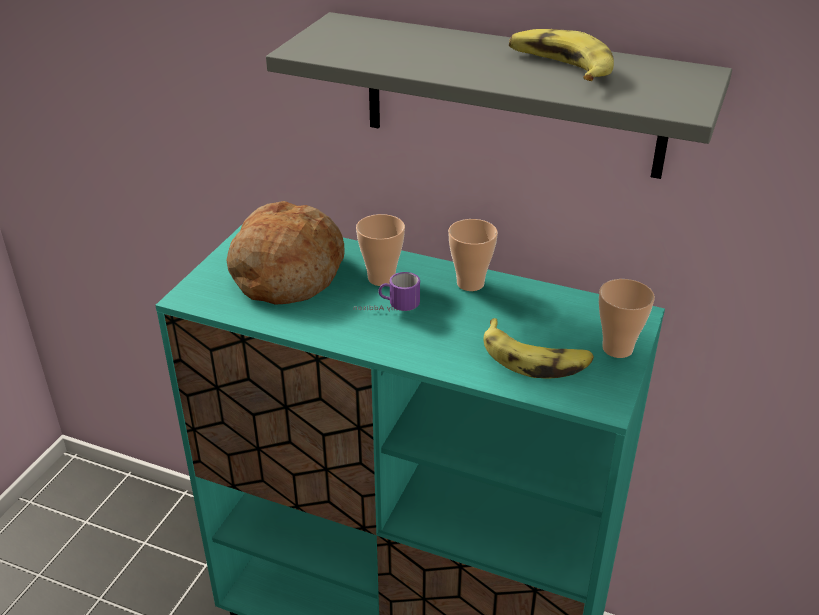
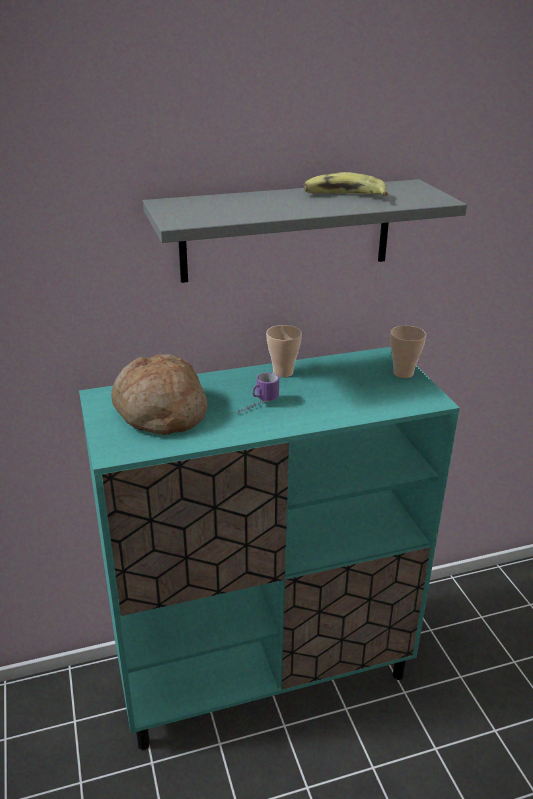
camera: 40 degrees left, 5 degrees down
cup [356,214,405,286] -> none
banana [484,318,594,379] -> none

